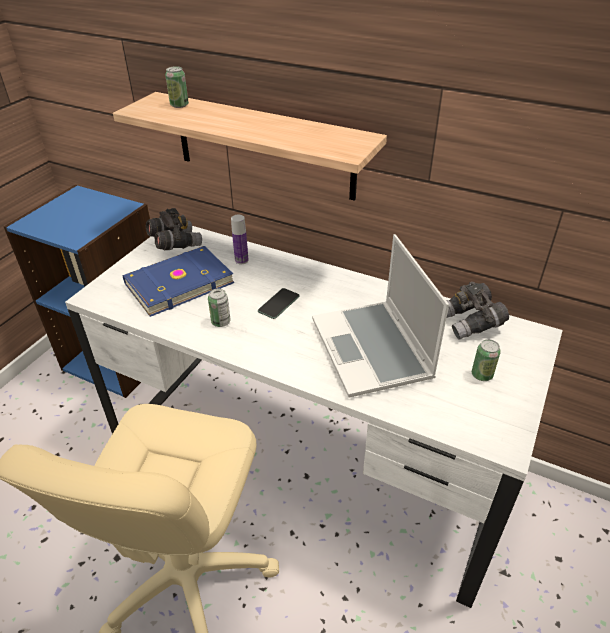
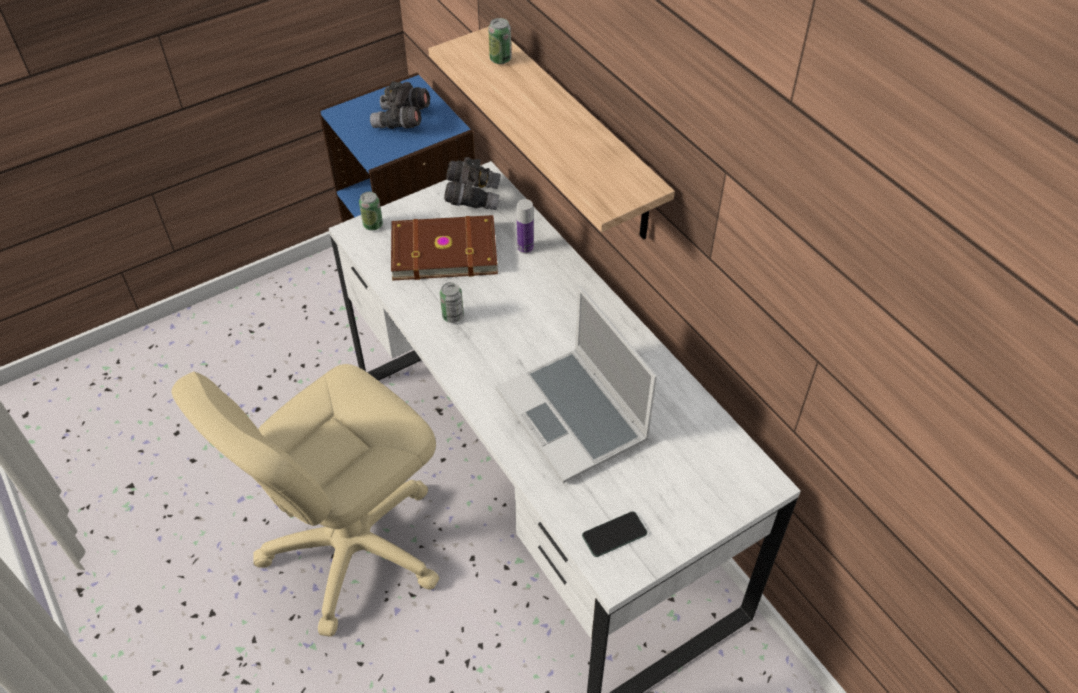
camera: 30 degrees right, 10 degrees up
blue book [123,246,234,317] -> brown book [391,215,498,281]
phone [258,288,300,319] -> phone moved to [582,511,647,557]
laptop [312,234,449,398] -> laptop turned 45 degrees counterclockwise [496,286,657,483]
grey binoculars [446,282,509,340] -> grey binoculars moved to [370,81,430,129]
can [472,339,501,381] -> can moved to [359,192,383,230]

